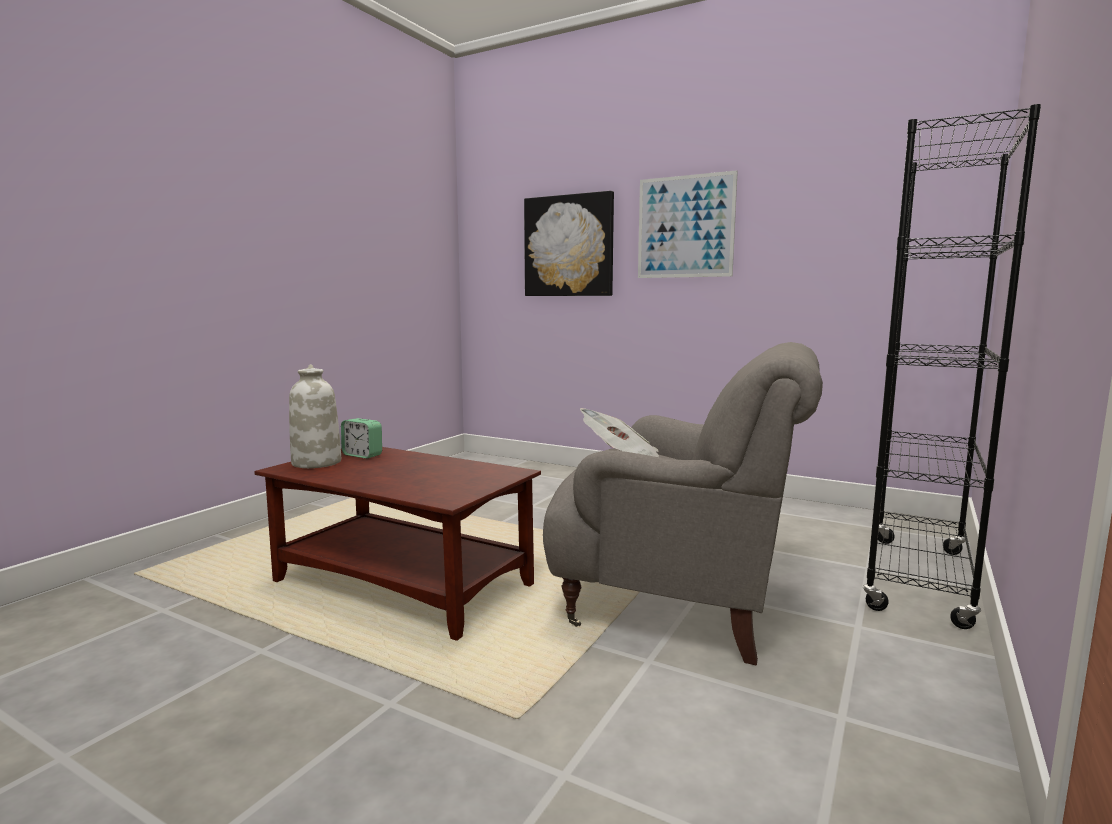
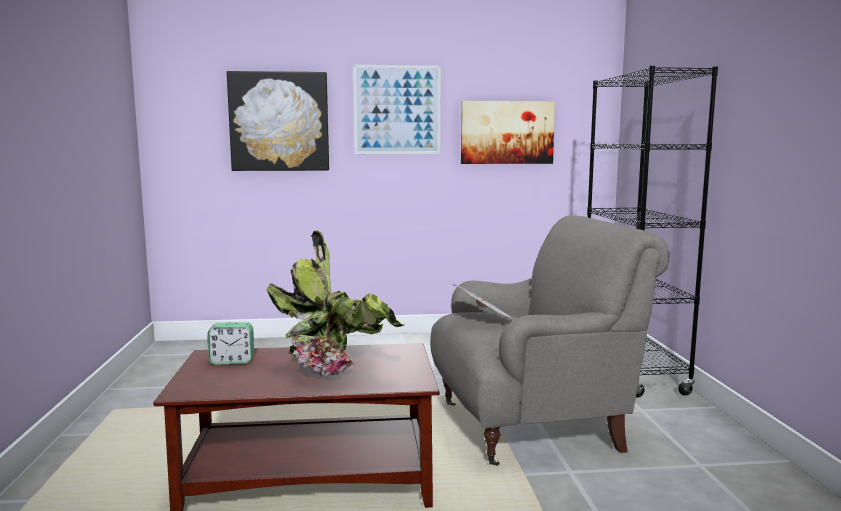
camera: 35 degrees left, 0 degrees up
white vase [289,364,341,468] -> none
none -> potted plant [266,231,404,377]
none -> picture [461,101,555,164]

